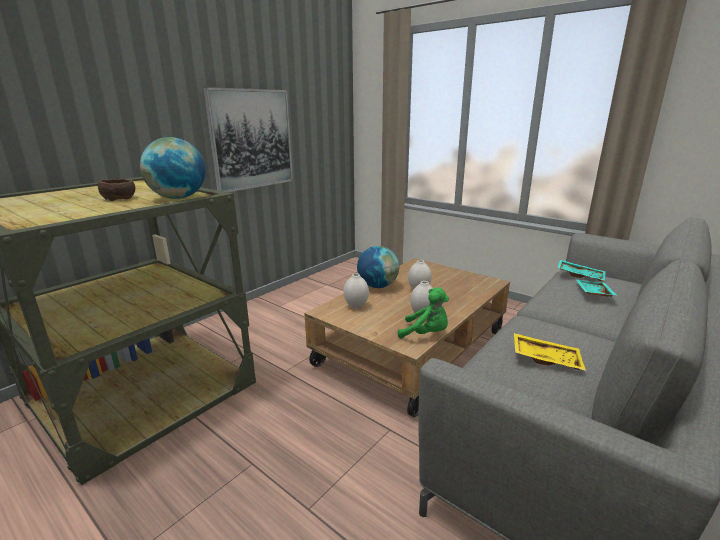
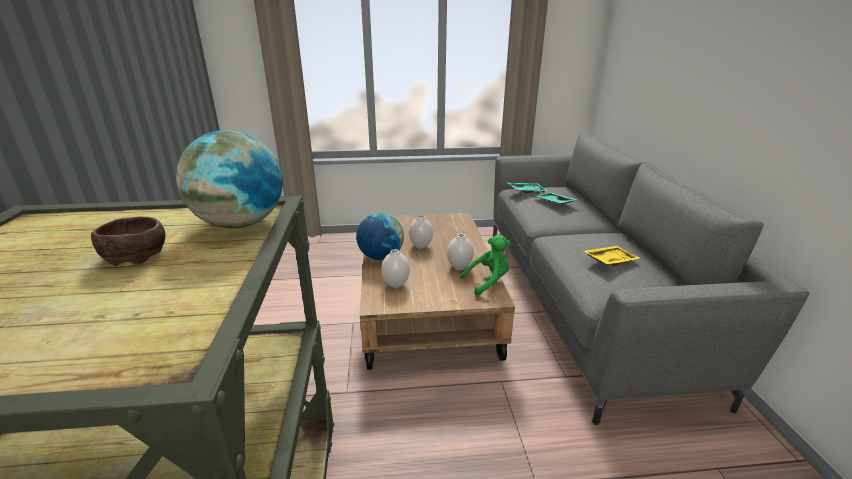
camera: 45 degrees left, 5 degrees up
picture [203,87,293,192] -> none

